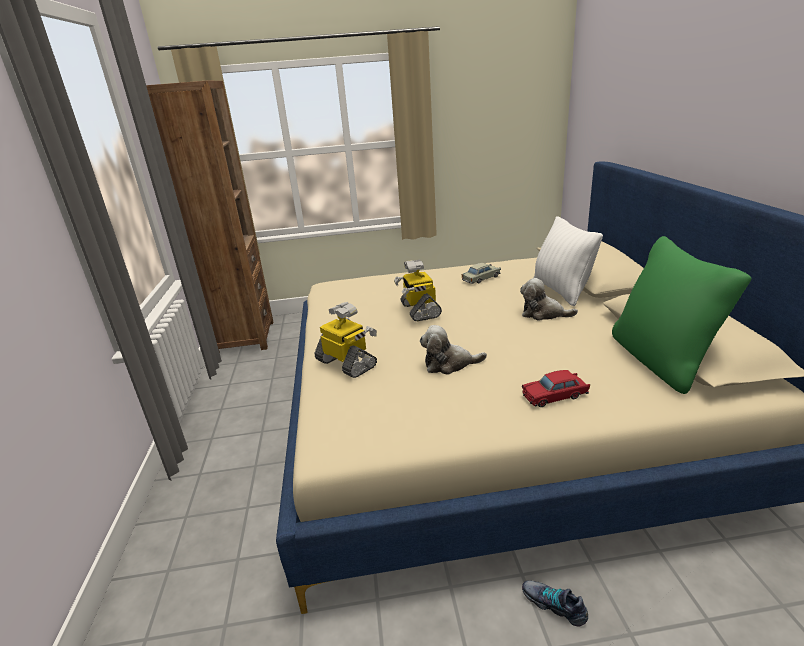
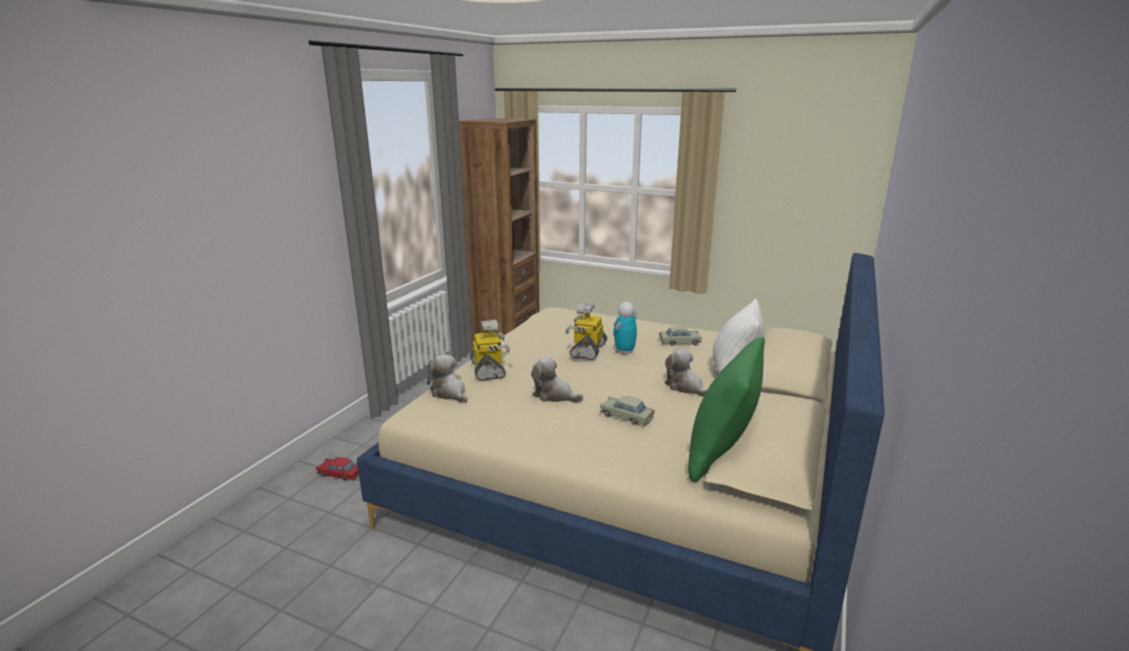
camera: 30 degrees right, 5 degrees down
red toy car [522,370,590,407] -> red toy car moved to [316,457,359,481]
shoe [522,580,588,627] -> none
none -> plush toy [427,354,467,403]
none -> beige toy car [600,396,655,425]
none -> toy robot [613,302,637,354]

